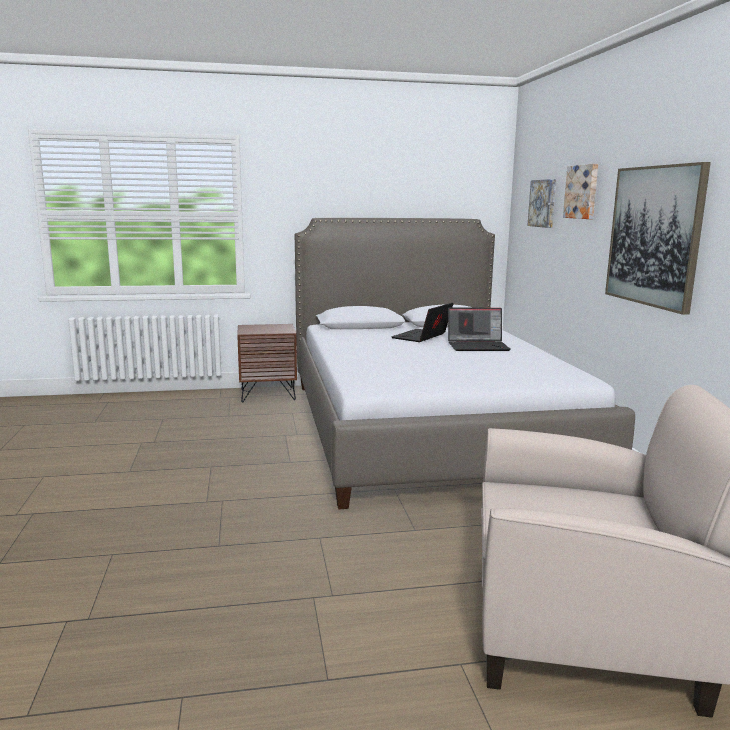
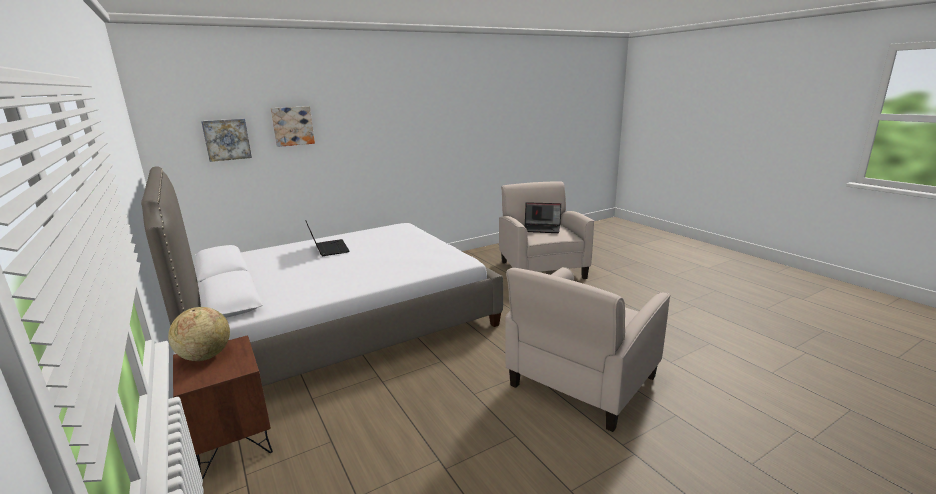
camera: 110 degrees left, 5 degrees up
laptop [391,303,454,342] -> laptop moved to [524,202,561,233]
picture [605,162,711,315] -> none
none -> globe [168,307,230,361]
none -> beige armchair [505,267,670,432]

